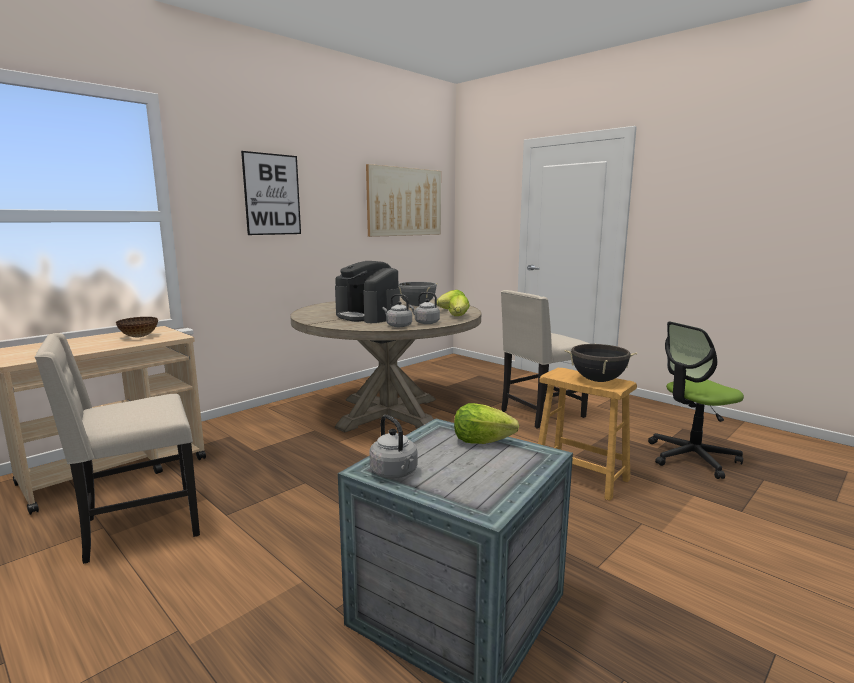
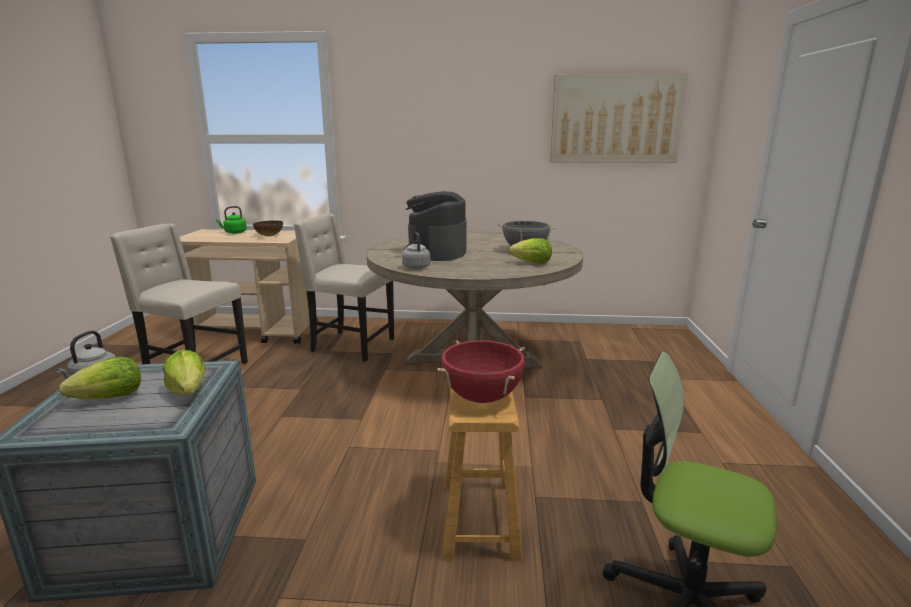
camera: 50 degrees right, 5 degrees up
picture [241,151,301,235] -> none
grey kettle [409,292,440,324] -> none
lettuce [449,294,470,316] -> lettuce moved to [59,357,141,399]
beige chair [501,290,590,428] -> beige chair moved to [294,214,394,362]
black cooking pot [565,344,637,382] -> red cooking pot [437,340,525,403]
none -> green kettle [216,206,247,234]

